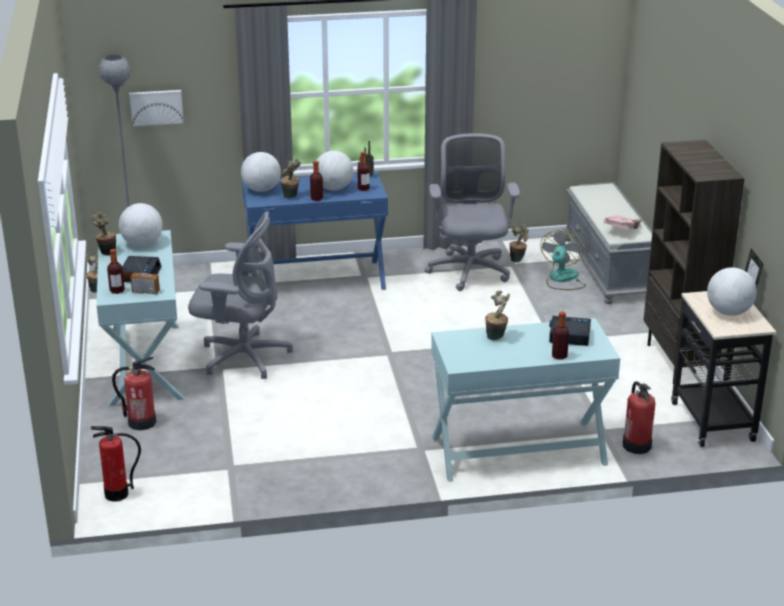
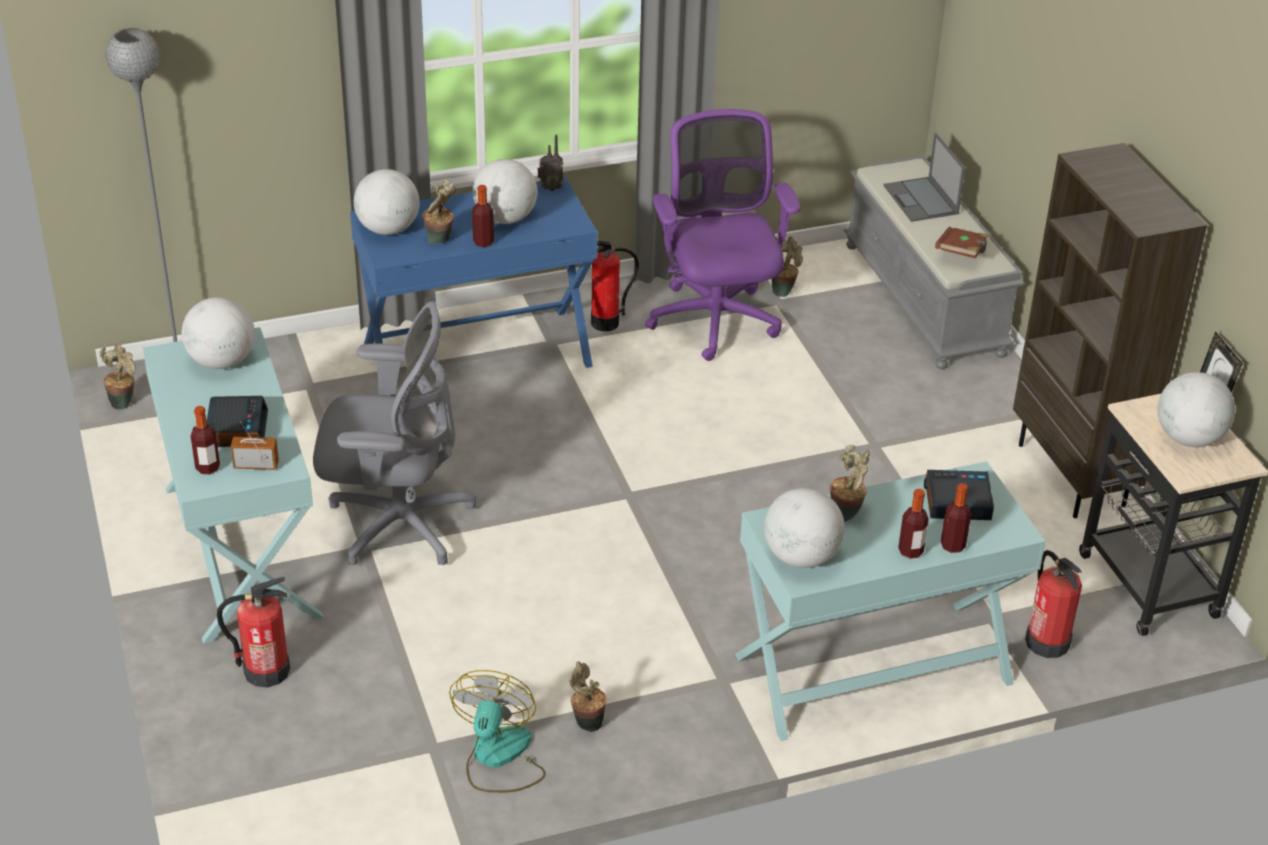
camera: 10 degrees left, 10 degrees up
potted plant [91,212,116,256] -> potted plant moved to [570,661,607,732]
fire extinguisher [91,426,141,502] -> fire extinguisher moved to [591,241,639,332]
picture [130,90,184,126] -> none
bottle [358,152,370,191] -> bottle moved to [898,489,929,559]
grey office chair [424,133,520,291] -> purple office chair [645,109,801,361]
fan [541,230,586,290] -> fan moved to [449,670,546,793]
pink book [604,215,642,230] -> brown book [935,227,989,259]
none -> globe [764,488,845,568]
none -> laptop [883,133,965,222]

